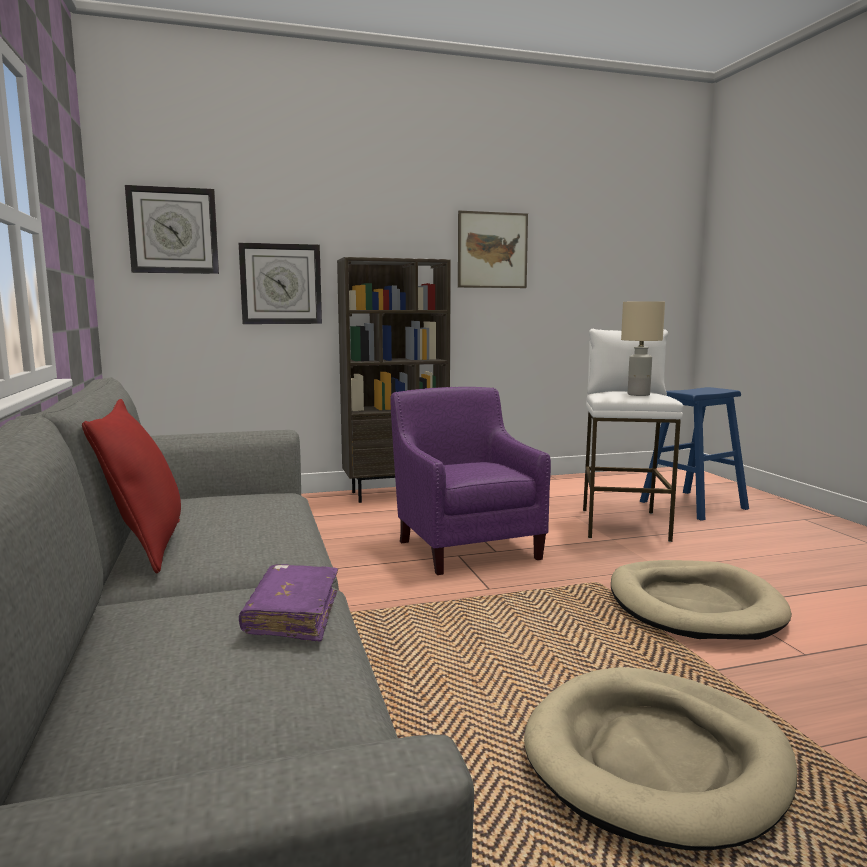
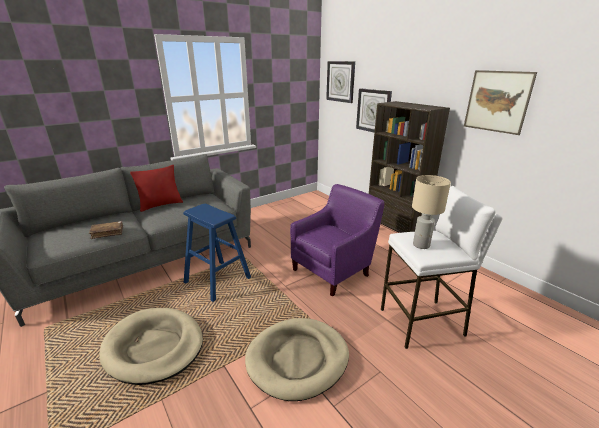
camera: 70 degrees right, 15 degrees up
purple book [239,564,338,641] -> brown book [89,221,123,239]
blue stool [640,387,749,521] -> blue stool moved to [183,204,251,302]

